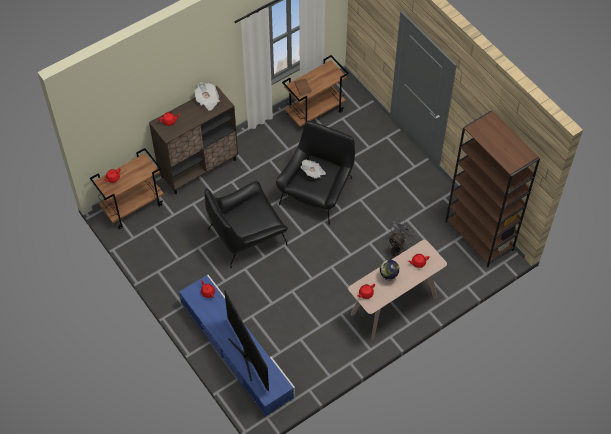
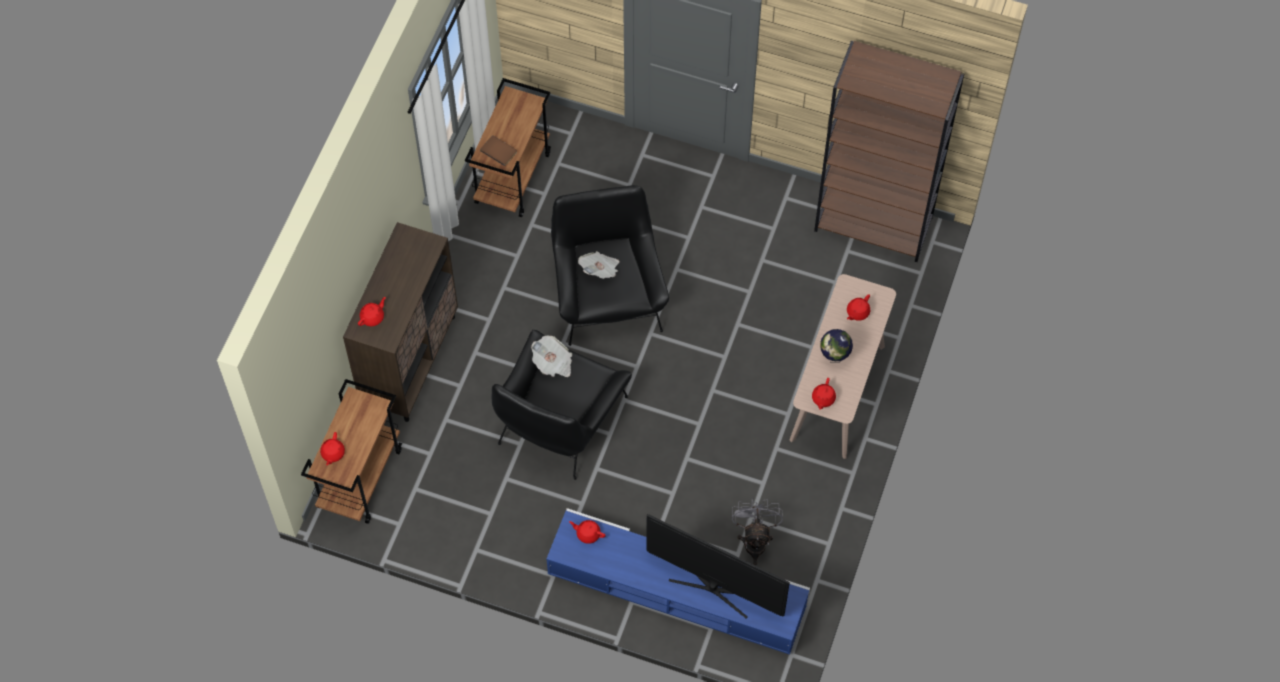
camera: 35 degrees left, 5 degrees up
newspaper [194,82,220,111] -> newspaper moved to [531,336,572,377]
grey fan [388,218,418,259] -> grey fan moved to [732,498,783,565]

